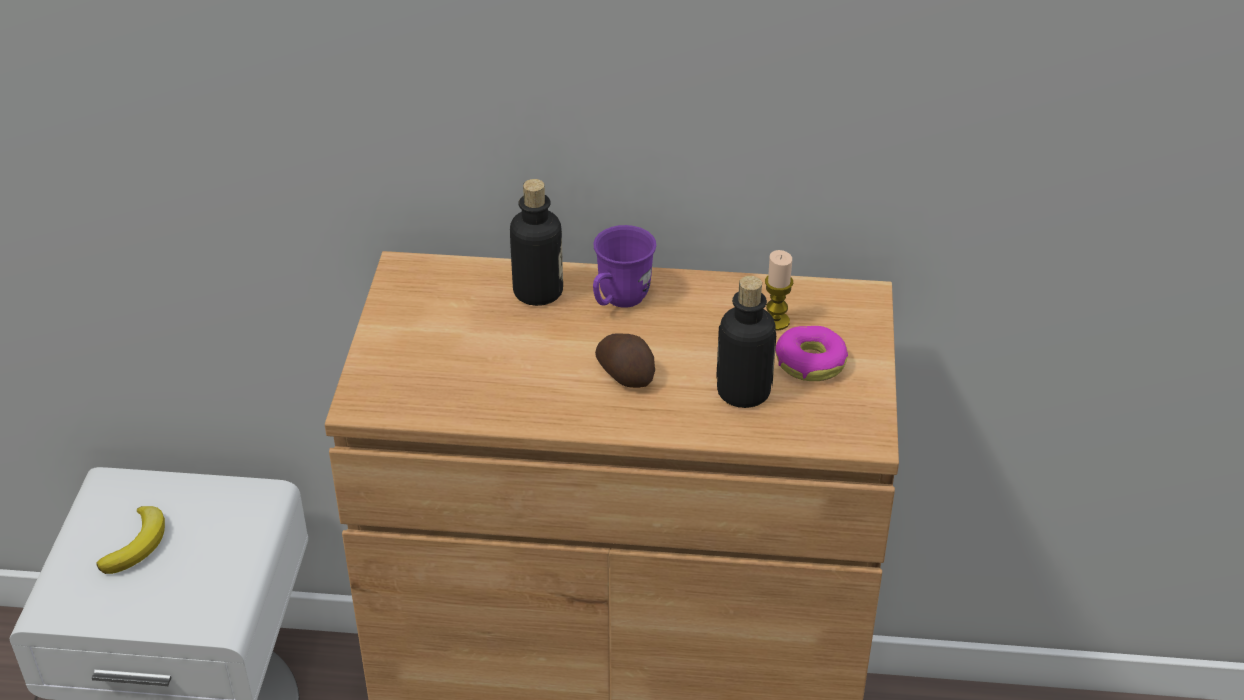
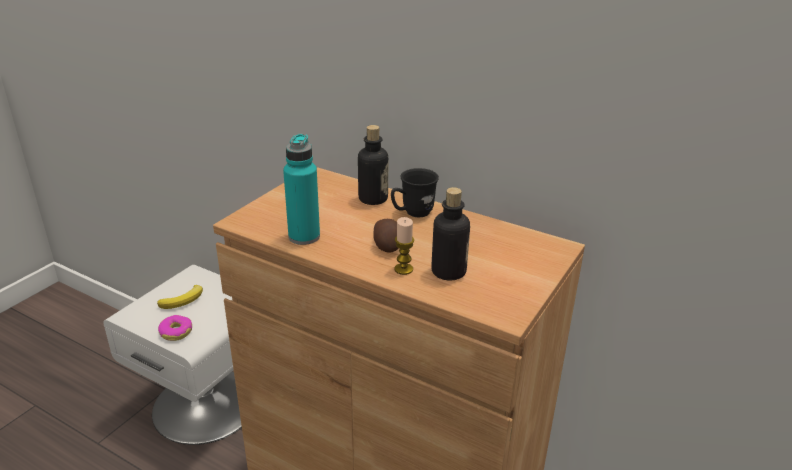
camera: 25 degrees right, 10 degrees down
purple mug [593,225,656,308] -> black mug [391,168,439,217]
candle [765,250,793,330] -> candle moved to [394,217,414,275]
donut [775,326,848,381] -> donut moved to [158,315,192,341]
none -> turquoise bottle [283,134,320,245]

